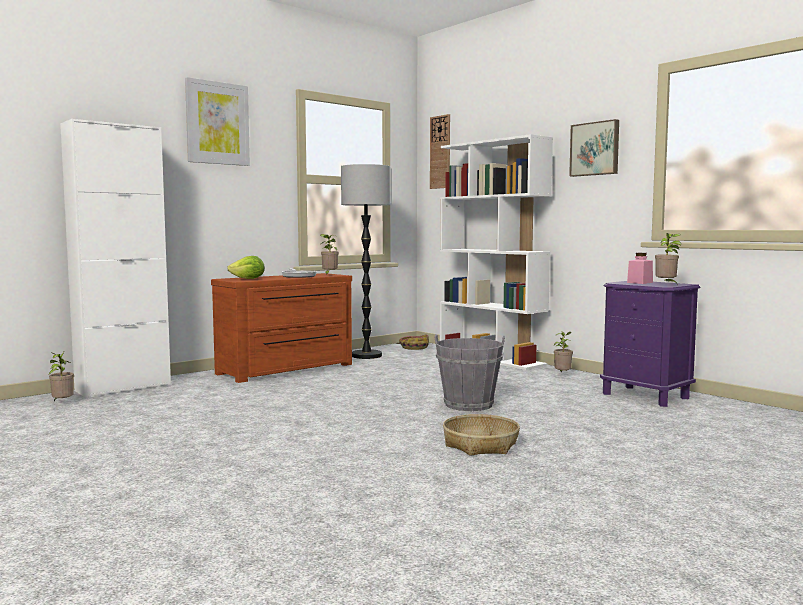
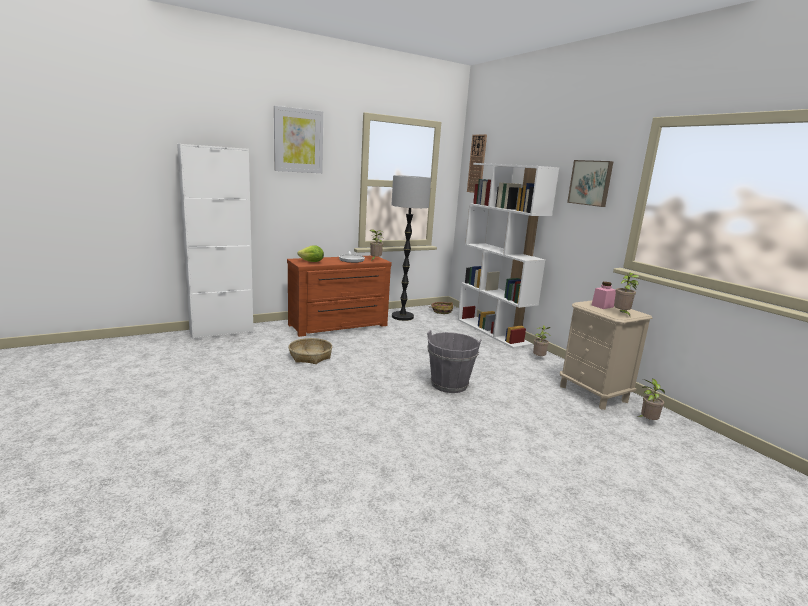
camera: 10 degrees right, 10 degrees up
potted plant [48,352,74,402] -> potted plant moved to [638,379,665,420]
basket [443,414,520,456] -> basket moved to [288,338,332,364]
purple nightstand [600,281,700,407] -> beige nightstand [560,300,652,410]

